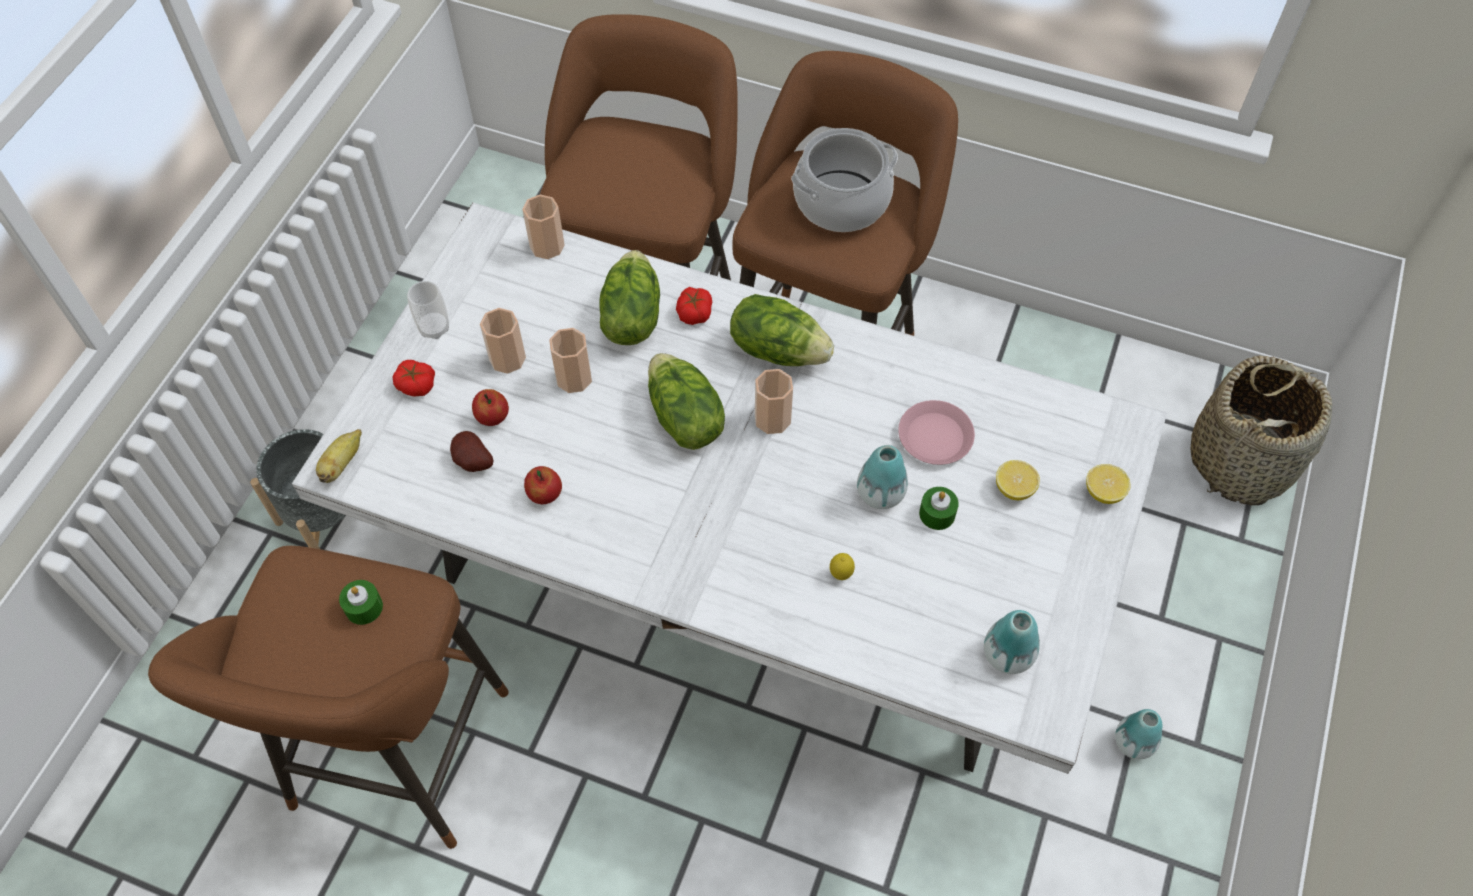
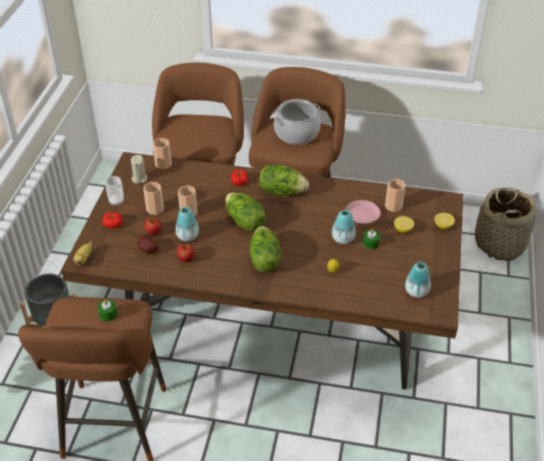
camera: 10 degrees left, 15 degrees down
white dining table [292,202,1167,774] -> brown dining table [61,152,463,389]
lettuce [600,250,660,345] -> lettuce moved to [249,226,281,272]
cup [755,369,793,434] -> cup moved to [385,179,406,212]
vase [1115,709,1162,759] -> vase moved to [175,207,199,242]
none -> beige candle [131,155,147,184]

